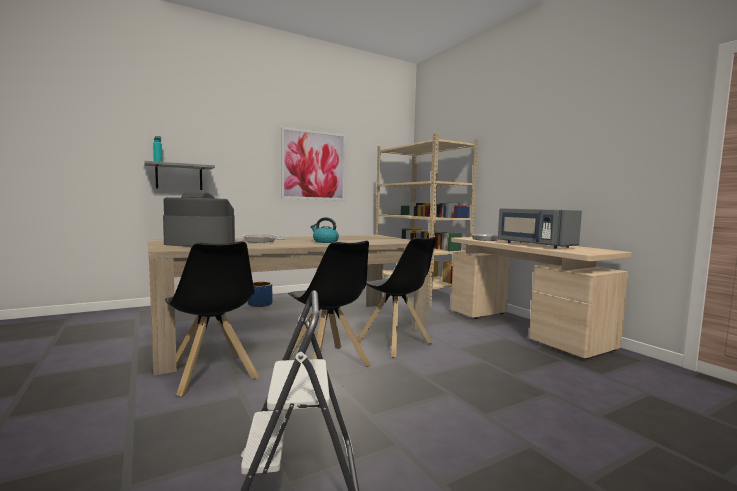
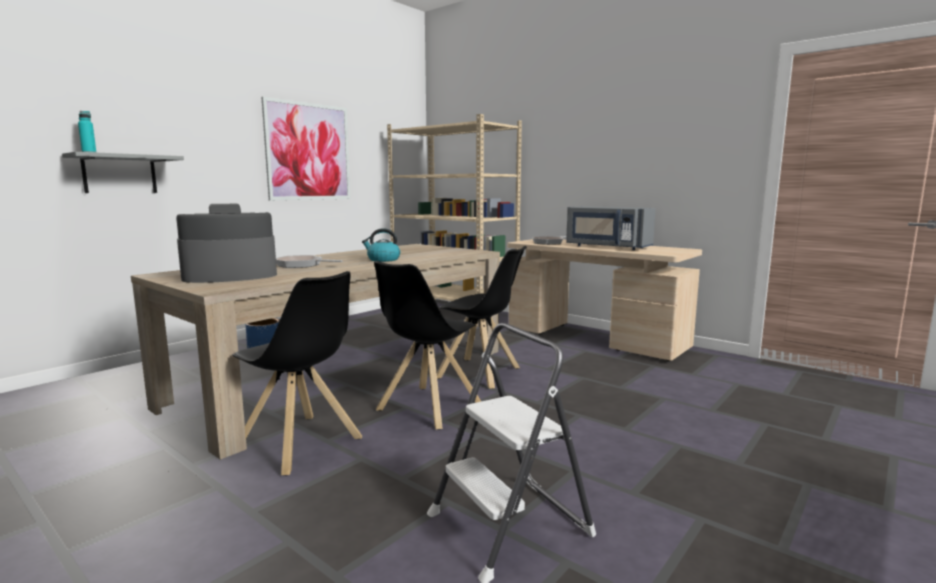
camera: 20 degrees left, 5 degrees up
black chair [288,240,371,367] -> black chair turned 90 degrees clockwise [374,261,481,430]

